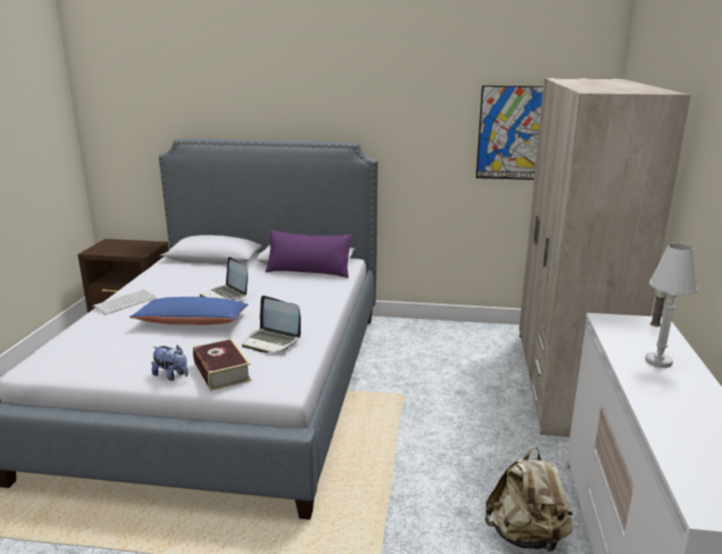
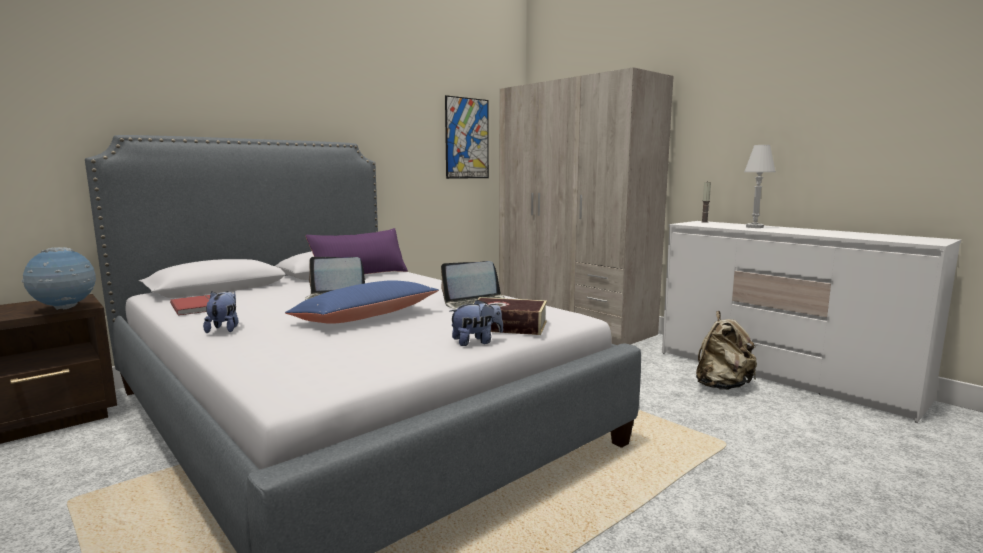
camera: 50 degrees left, 10 degrees down
keyboard [93,289,157,315] -> plush toy [203,291,238,333]
none -> globe [22,247,96,310]
none -> red book [170,295,210,316]

